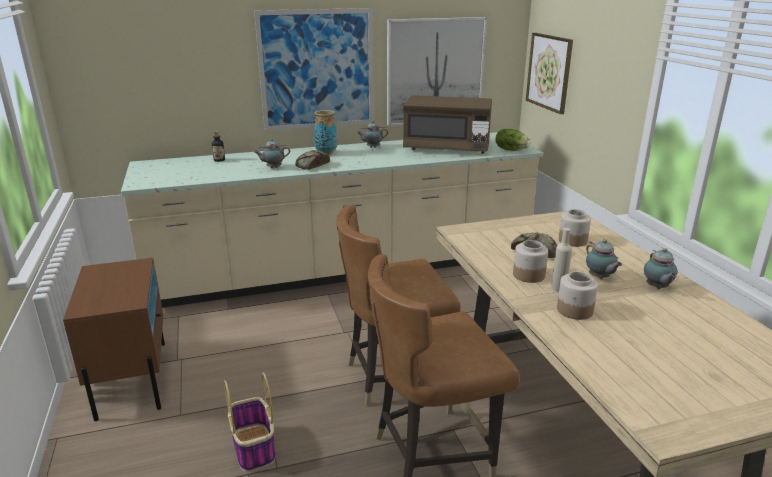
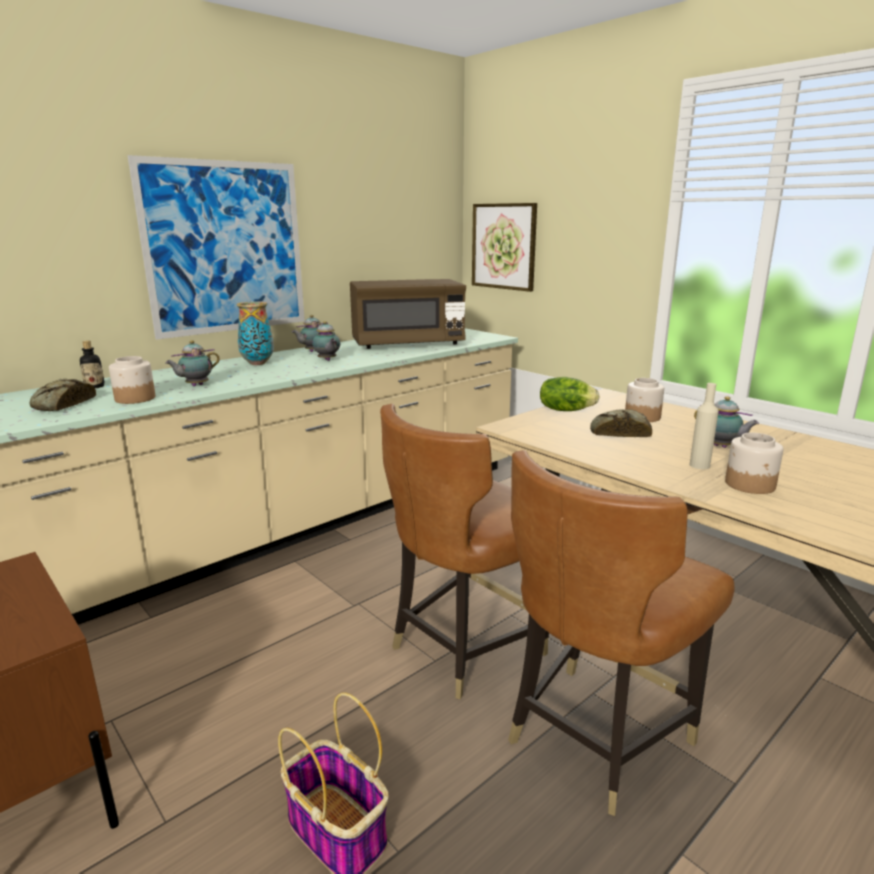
camera: 25 degrees left, 5 degrees down
bread [295,150,330,170] -> bread moved to [29,379,96,411]
picture [387,17,487,126] -> none
lettuce [495,129,530,151] -> lettuce moved to [540,377,600,411]
jar [513,240,548,283] -> jar moved to [109,356,155,404]
teapot [644,248,677,289] -> teapot moved to [312,321,340,361]

